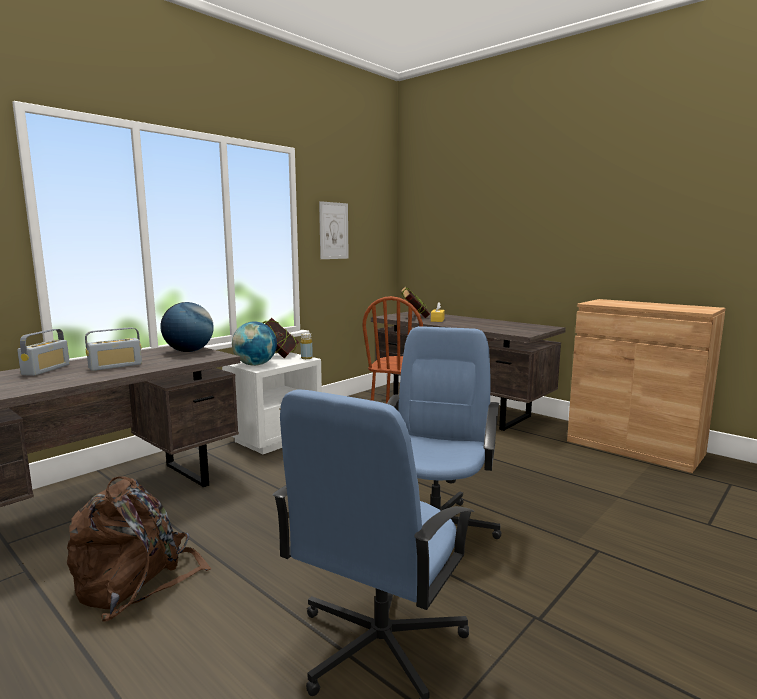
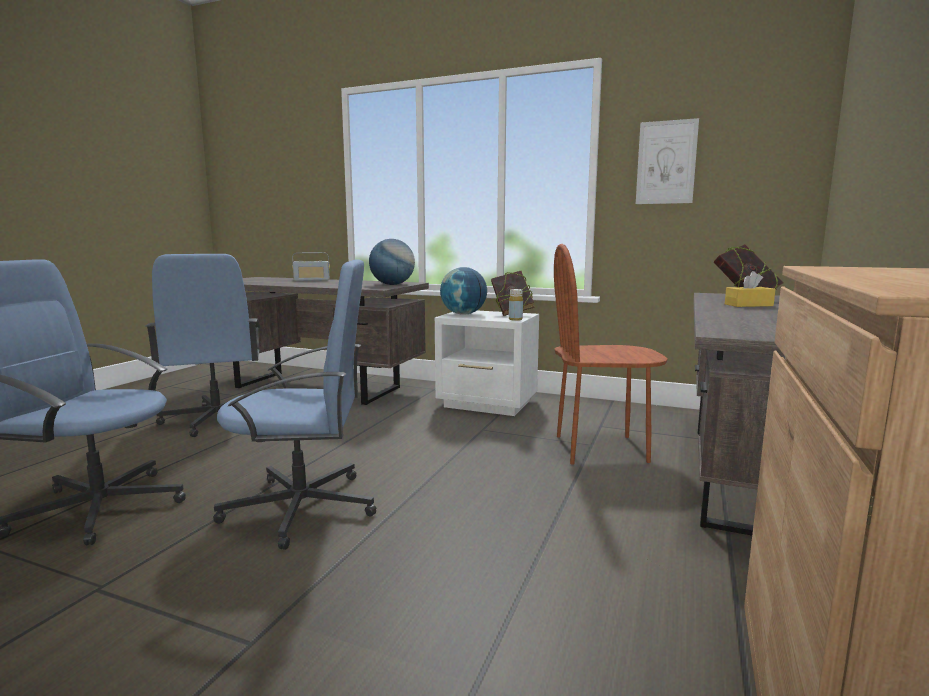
camera: 70 degrees right, 0 degrees up
brown backpack [67,476,211,622] -> blue office chair [146,254,260,437]
radio [85,327,142,371] -> none

